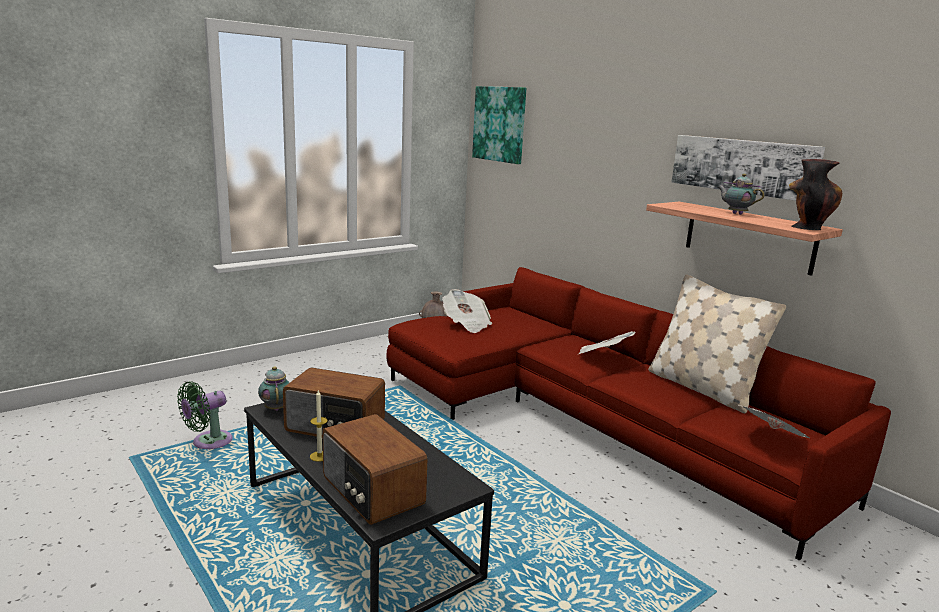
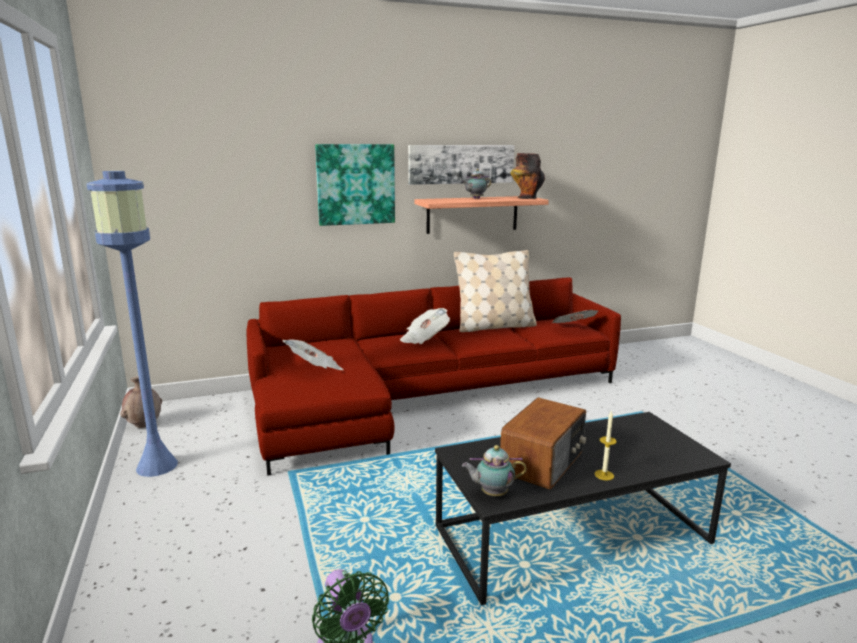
camera: 70 degrees left, 0 degrees up
radio [322,414,427,525] -> none
picture [472,86,526,164] -> picture moved to [315,144,395,226]
none -> blue floor lamp [86,171,178,477]

